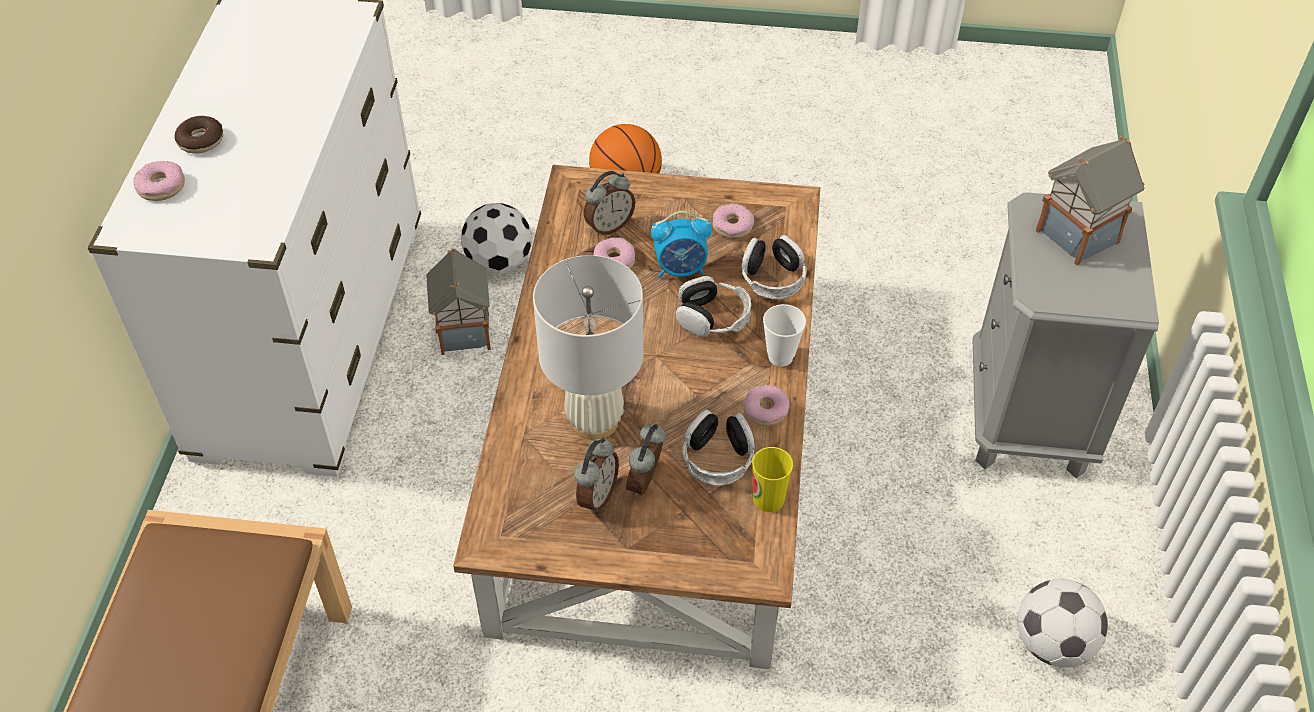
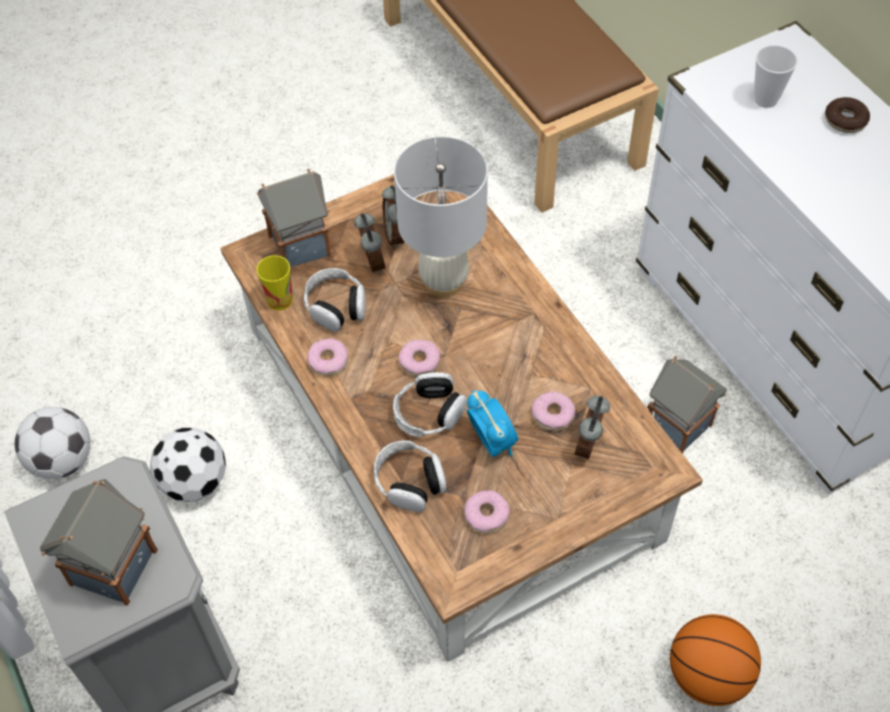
camera: 145 degrees right, 5 degrees up
donut [133,161,185,201] -> donut moved to [399,340,440,377]
football [461,203,532,274] -> football moved to [150,428,226,502]
alarm clock [651,211,712,278] -> alarm clock turned 105 degrees clockwise [467,390,518,457]
cup [763,304,806,367] -> cup moved to [754,45,798,108]
none -> toy house [257,169,331,267]

